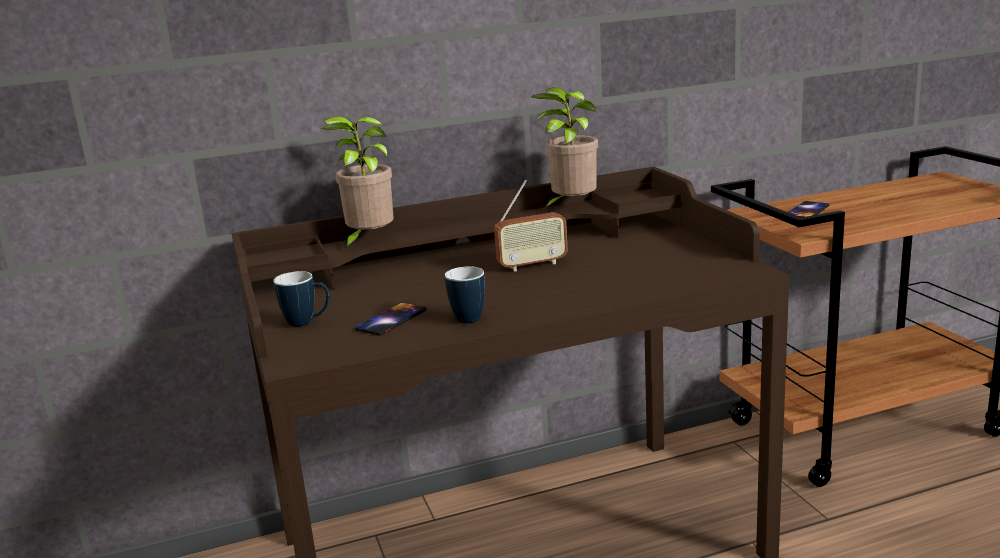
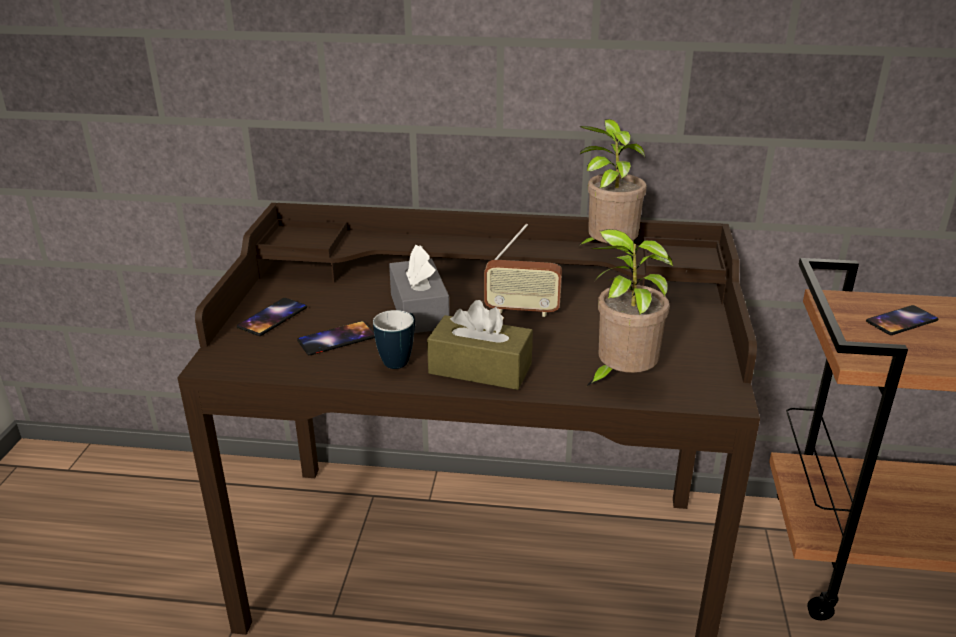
camera: 25 degrees right, 10 degrees up
mug [273,271,330,327] -> phone [237,298,307,336]
potted plant [321,116,394,251] -> potted plant moved to [587,229,673,386]
none -> grey tissue box [389,245,450,333]
none -> brown tissue box [427,300,533,390]

